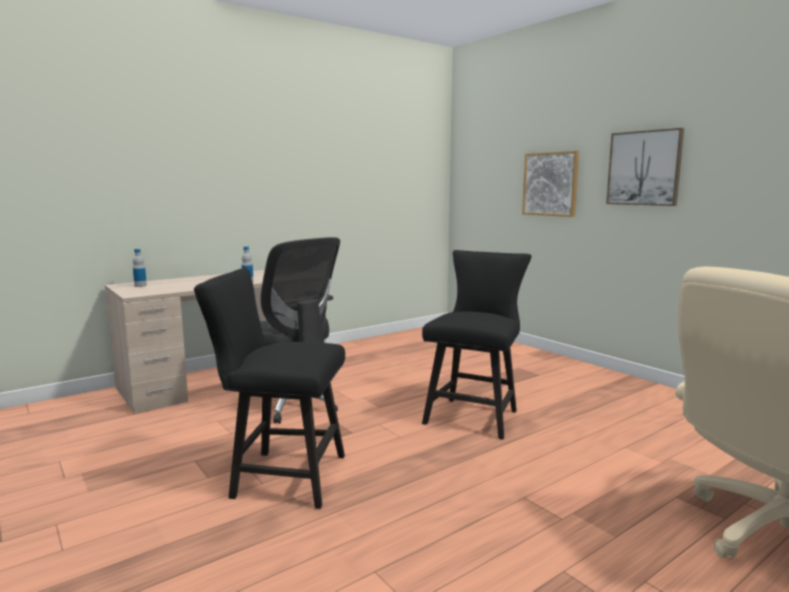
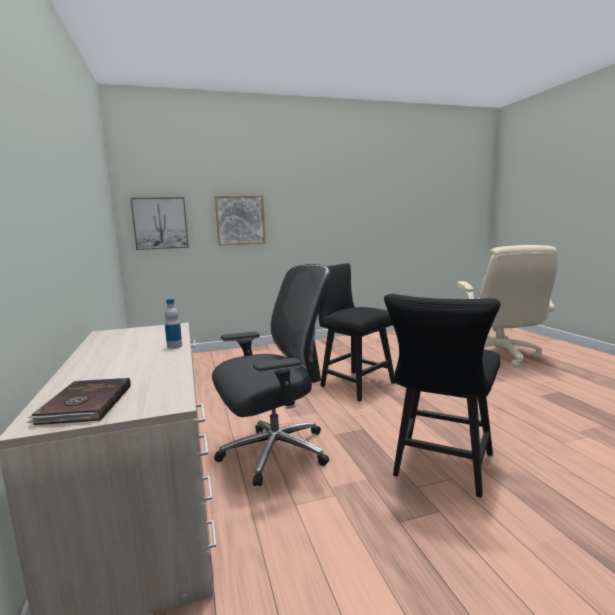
camera: 70 degrees left, 0 degrees up
bottle [133,249,147,287] -> brown book [26,378,131,425]
picture [606,128,684,206] -> picture moved to [130,197,189,250]

